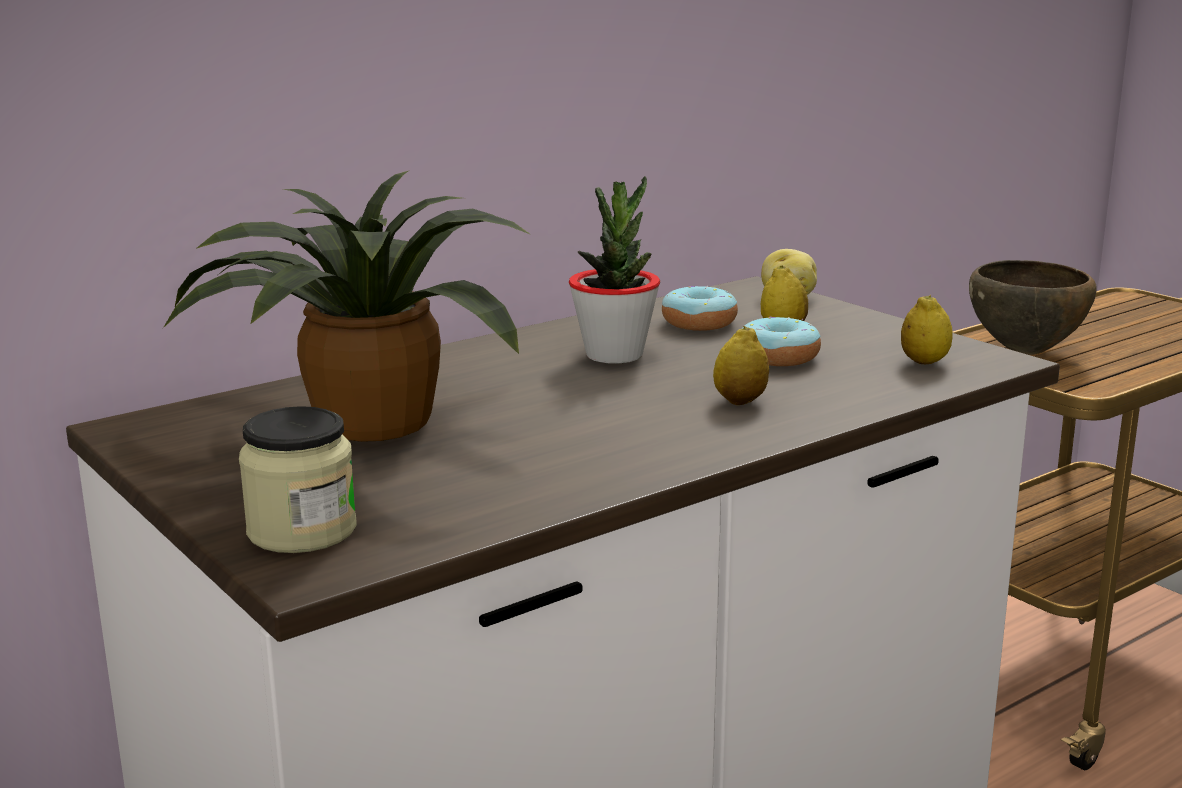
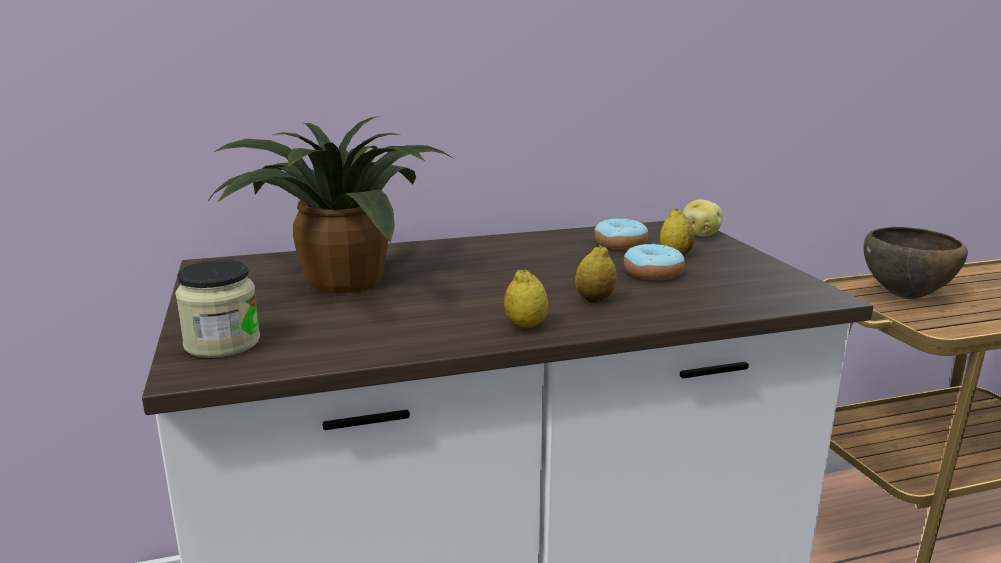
camera: 20 degrees right, 0 degrees up
potted plant [569,176,660,364] -> none
lemon [901,295,952,365] -> lemon moved to [504,269,548,329]

